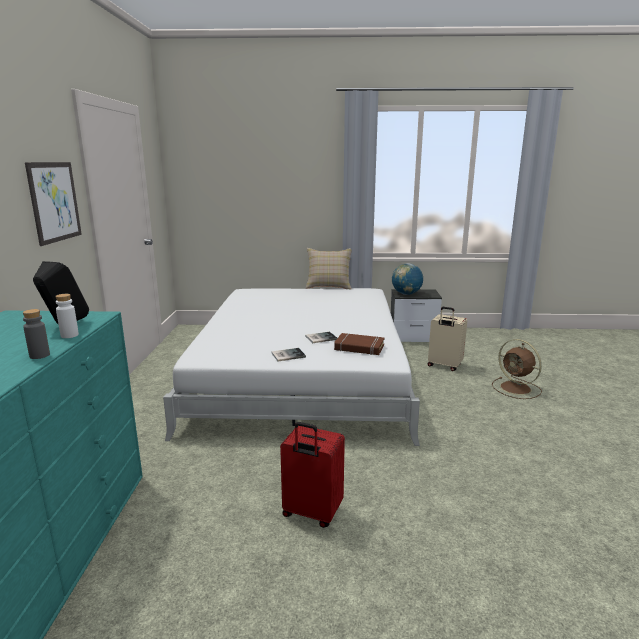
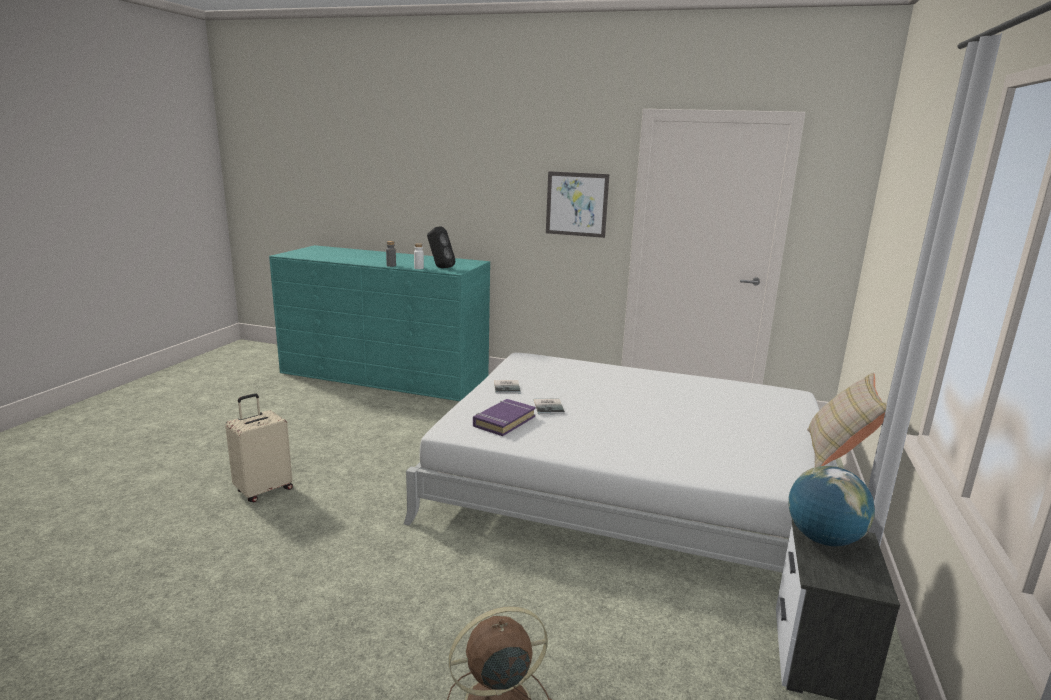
camera: 105 degrees right, 0 degrees up
red suitcase [280,422,345,528] -> none
brown book [334,333,385,355] -> purple book [473,399,536,436]
beige suitcase [428,307,467,371] -> beige suitcase moved to [225,393,293,502]

